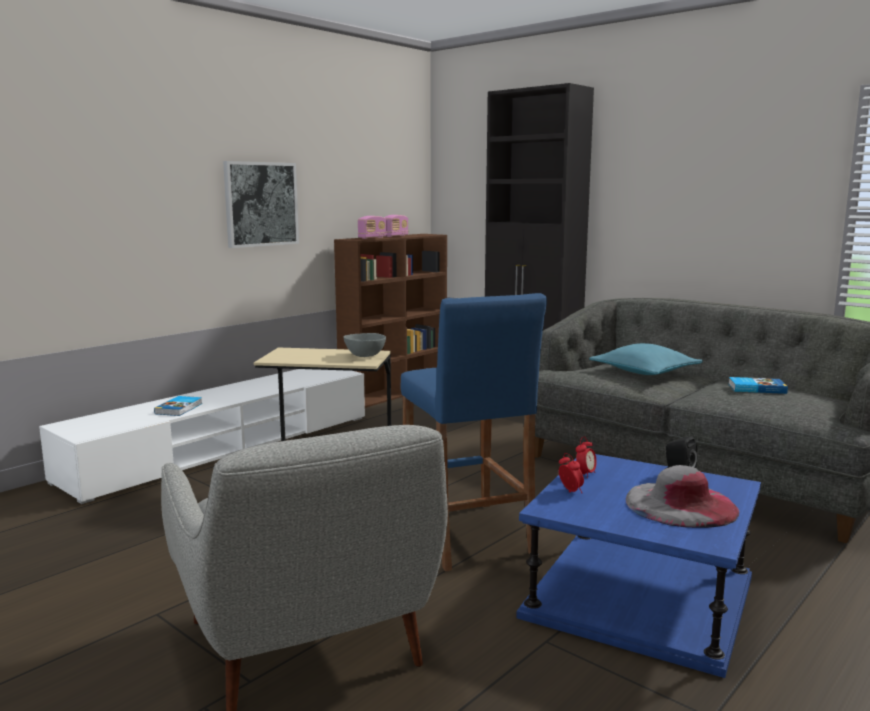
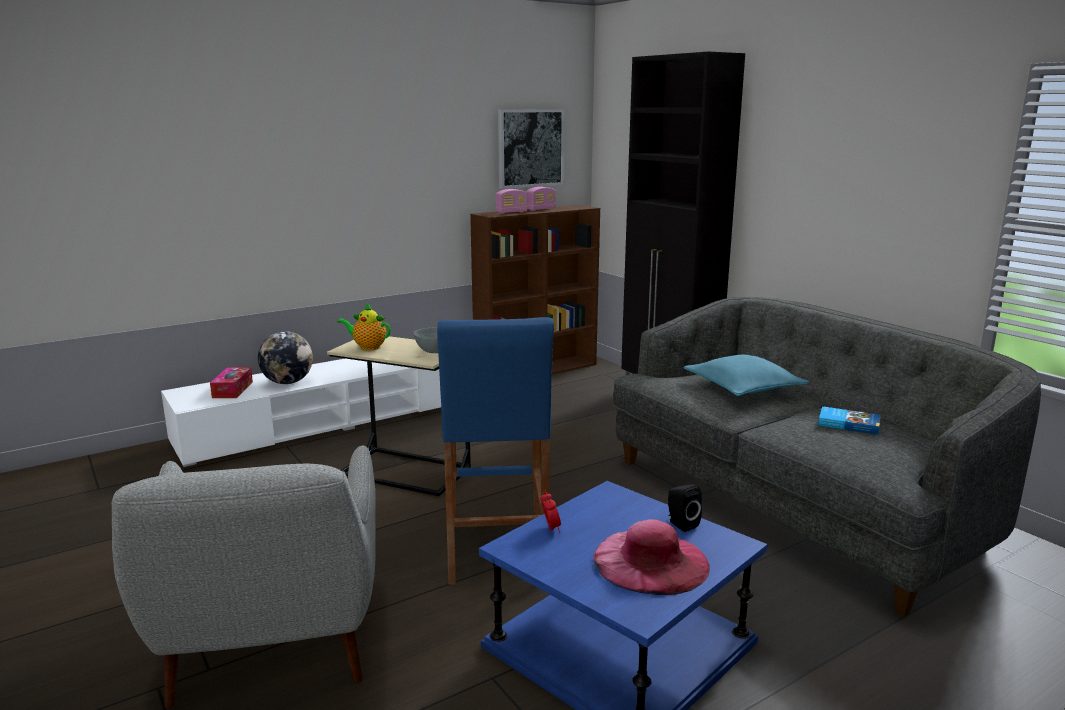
camera: 15 degrees right, 5 degrees up
book [154,396,203,416] -> globe [258,331,313,384]
picture [223,161,299,248] -> picture moved to [498,109,564,189]
alarm clock [576,437,597,478] -> none
grey hat [626,465,739,528] -> pink hat [593,519,710,595]
none -> tissue box [210,367,253,398]
none -> teapot [337,304,391,350]

